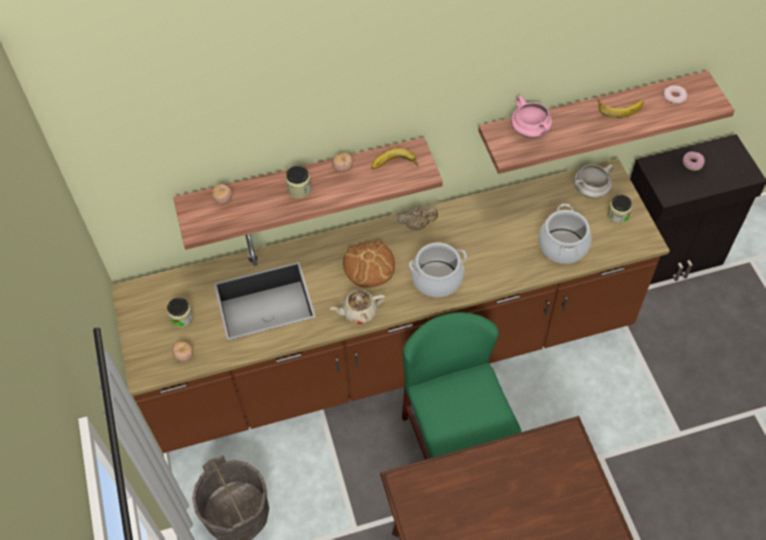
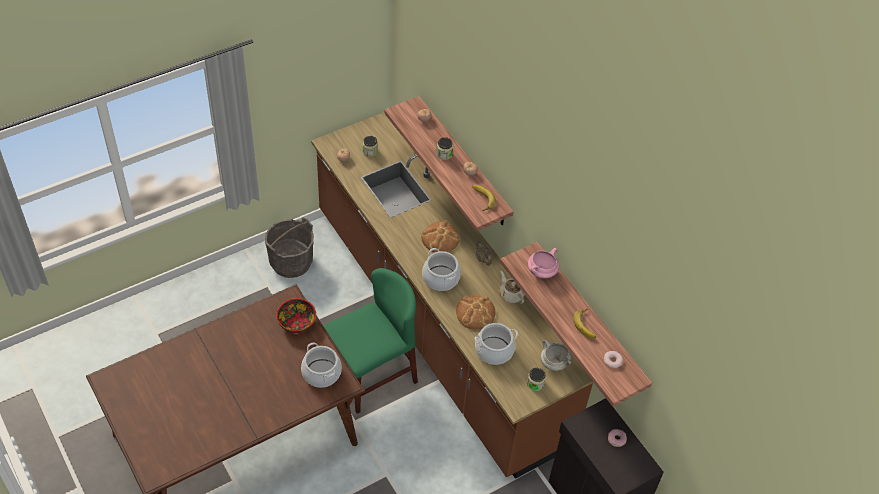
camera: 70 degrees right, 5 degrees down
beige teapot [330,290,385,324] -> beige teapot moved to [499,271,525,303]
none -> bowl [276,298,316,333]
none -> cooking pot [301,342,342,388]
none -> bread [456,296,495,329]

